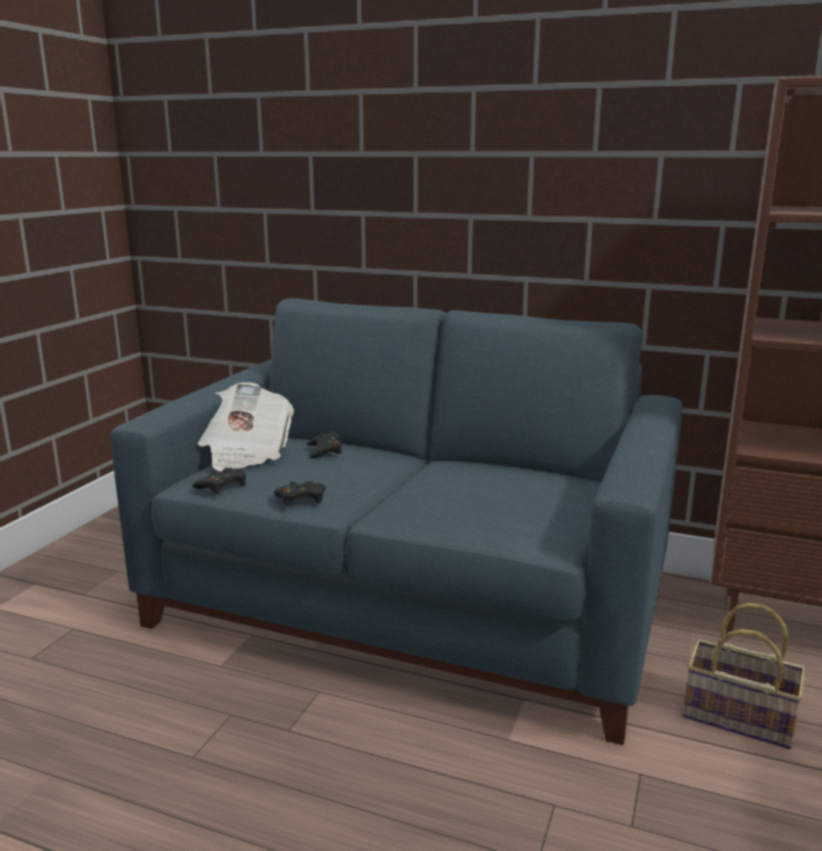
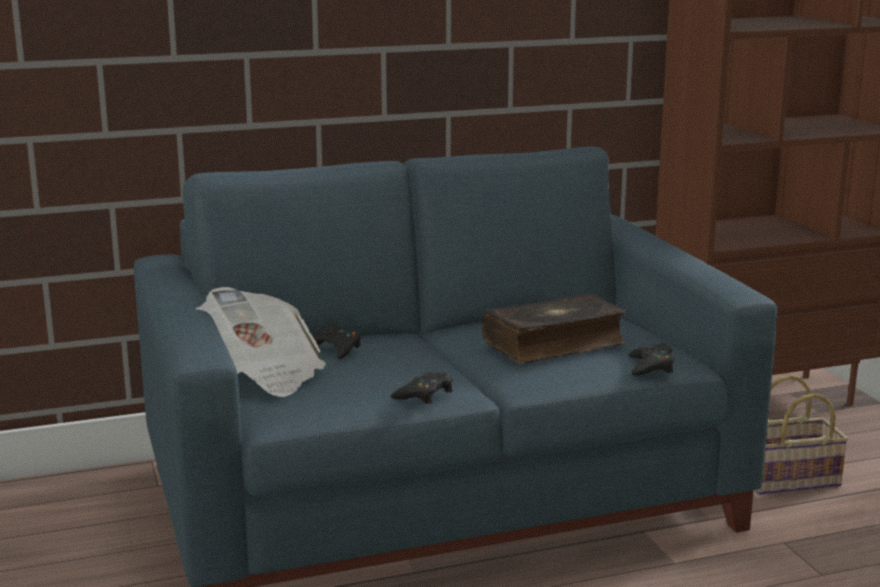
camera: 40 degrees left, 0 degrees up
black game controller [192,468,246,494] -> black game controller moved to [629,342,674,376]
none -> book [482,293,627,364]

